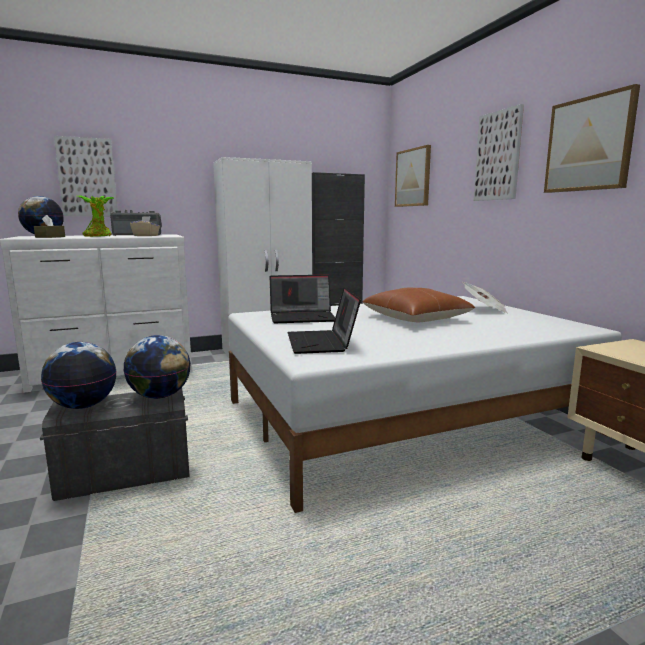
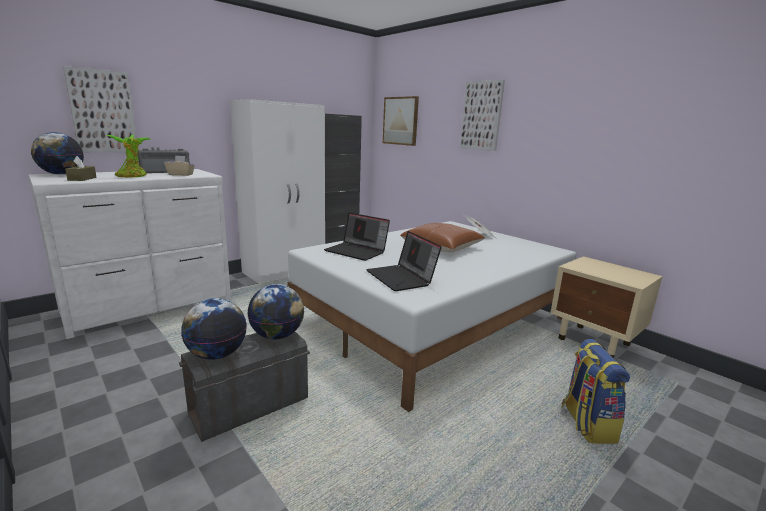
camera: 20 degrees left, 5 degrees up
laptop [270,275,335,323] -> laptop turned 60 degrees clockwise [324,213,390,261]
picture [544,84,640,193] -> none
none -> backpack [561,339,630,444]

